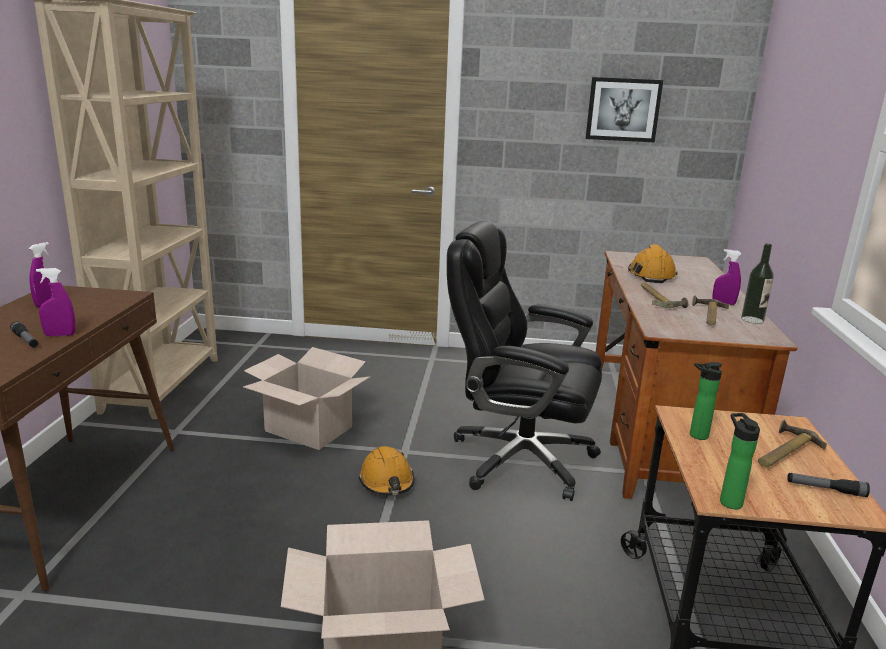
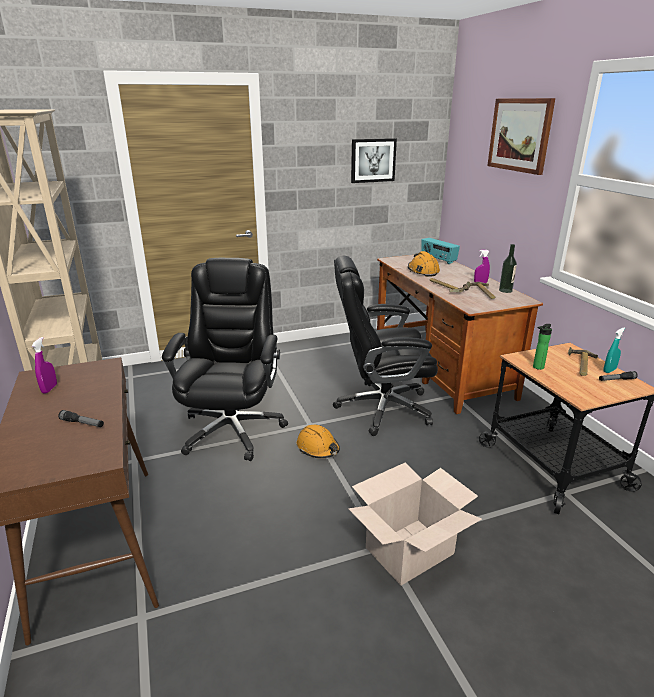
camera: 25 degrees left, 5 degrees up
purple spray bottle [36,268,75,336] -> none
cardboard box [243,347,370,450] -> black office chair [162,258,288,461]
bottle [720,413,760,509] -> none
none -> radio [421,238,460,264]
none -> picture [487,98,555,175]
none -> turquoise spray bottle [603,327,625,373]

